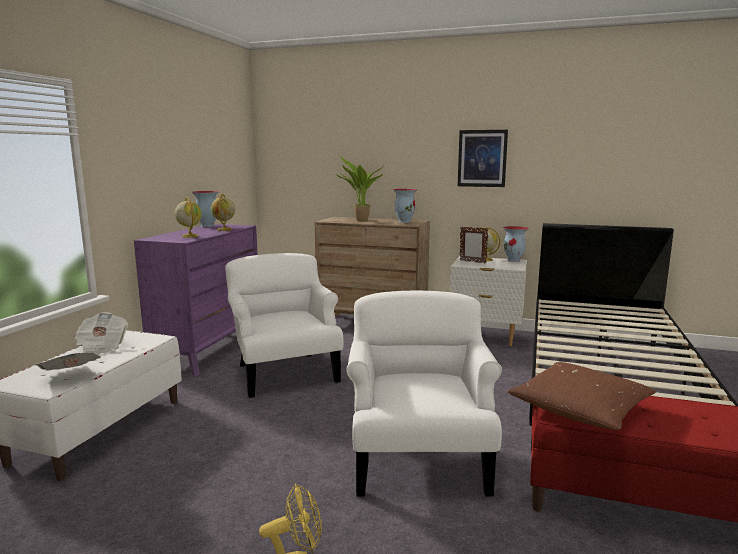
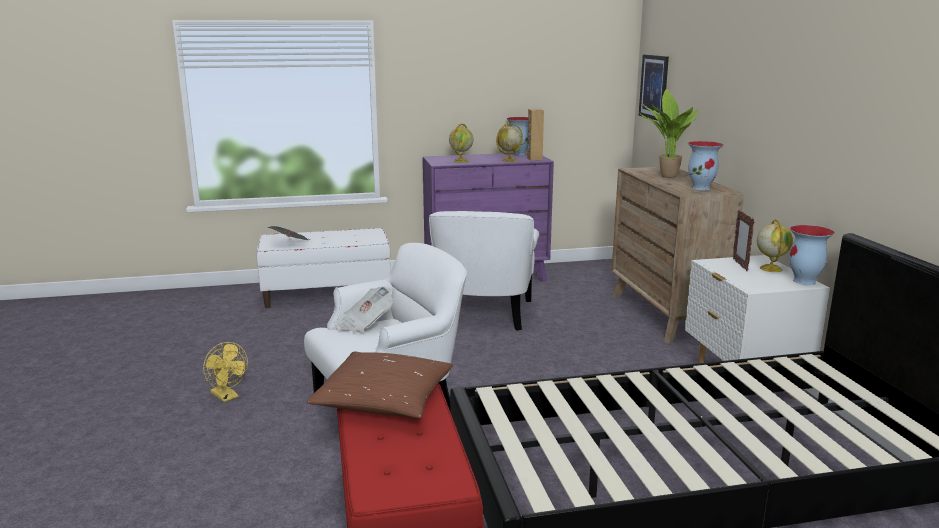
camera: 60 degrees right, 5 degrees up
newspaper [74,312,128,355] -> newspaper moved to [336,287,393,332]
white armchair [225,253,344,398] -> white armchair turned 150 degrees clockwise [429,211,539,331]
picture [458,130,508,187] -> picture moved to [639,55,669,121]
none -> brown speaker [527,109,544,161]

